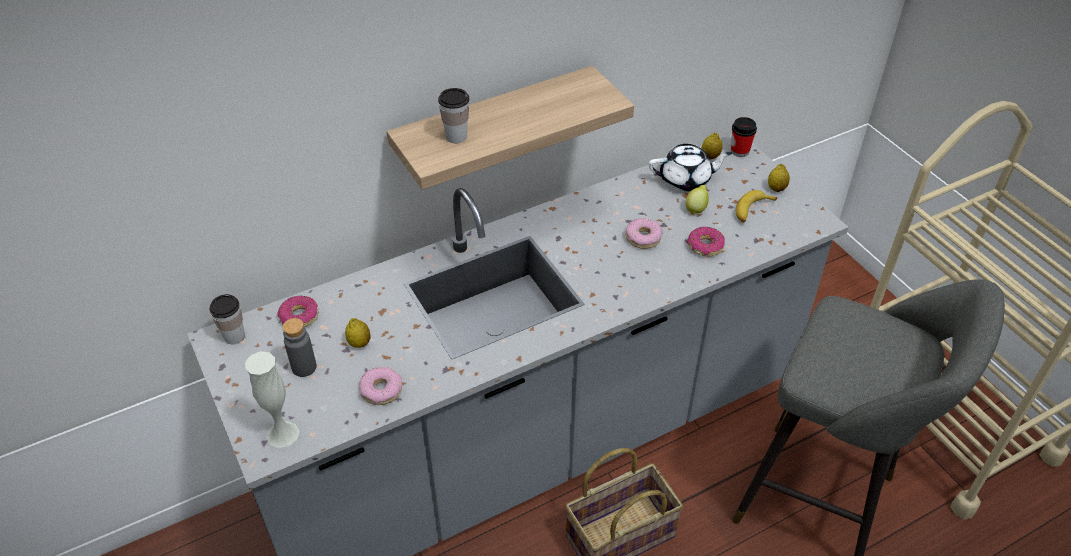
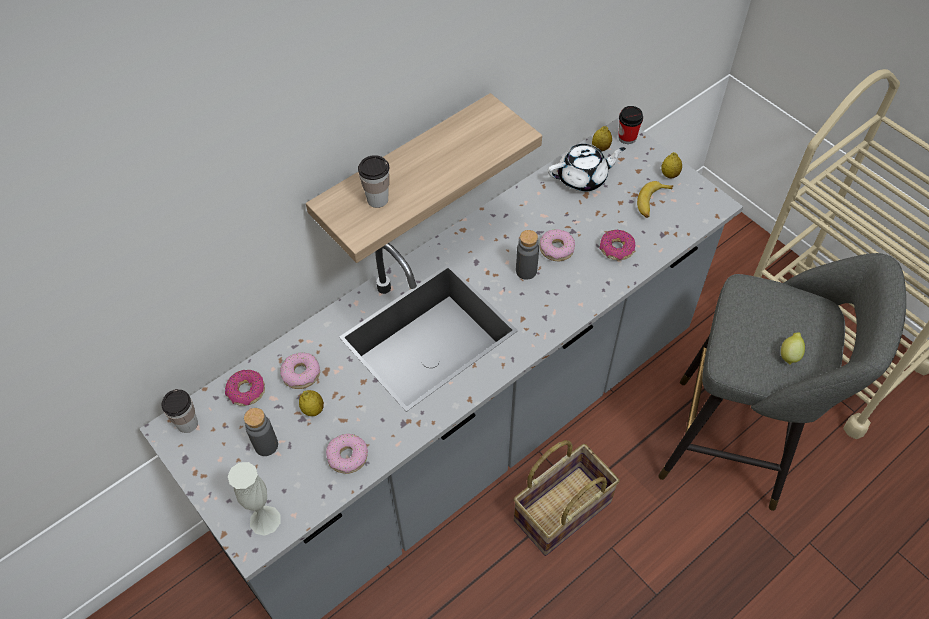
camera: 10 degrees left, 10 degrees up
lemon [686,185,709,215] -> lemon moved to [781,333,805,365]
none -> donut [280,352,320,389]
none -> grey bottle [516,230,539,280]

